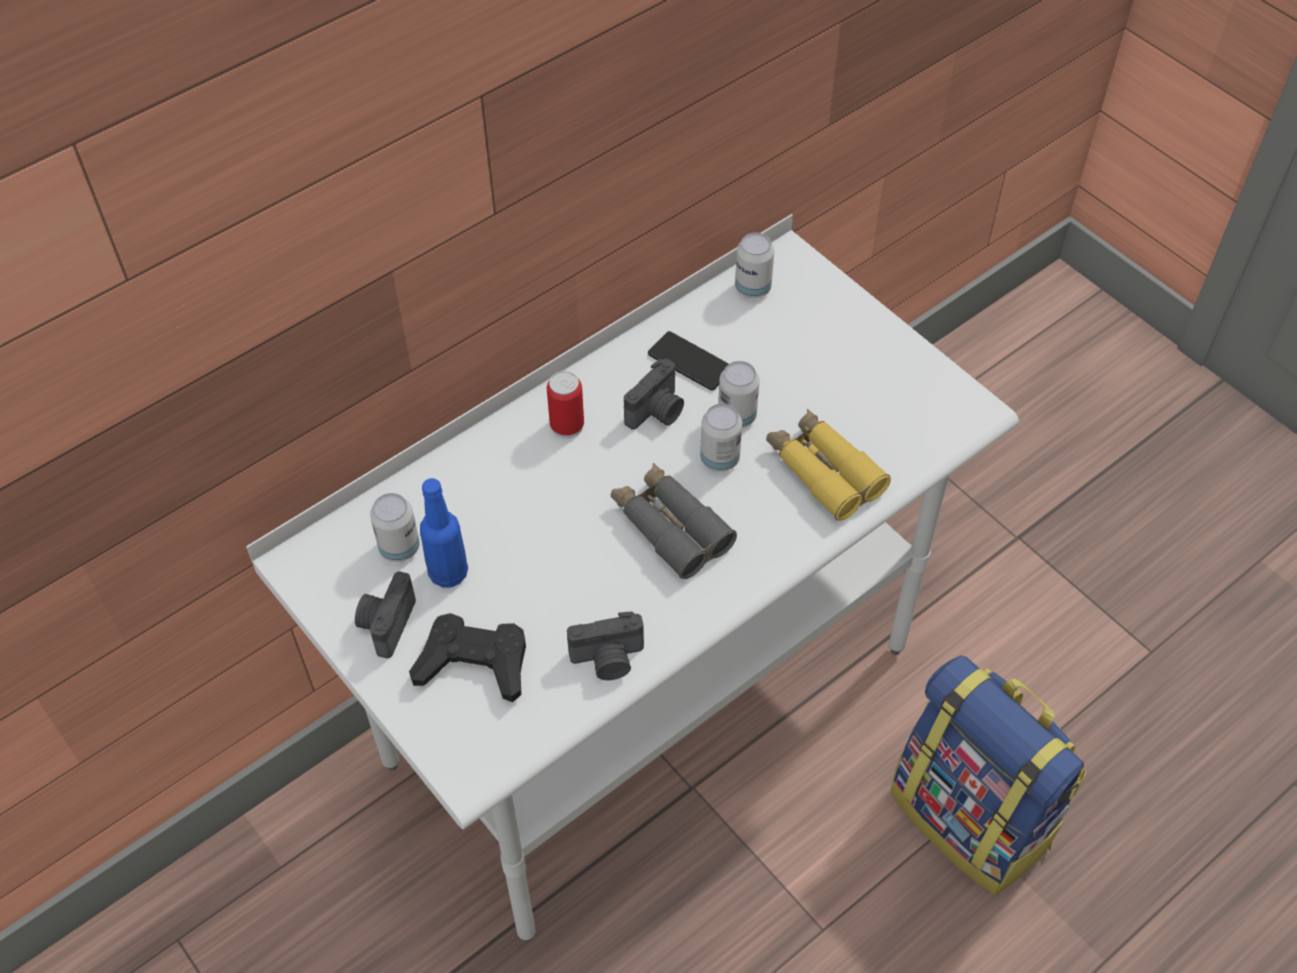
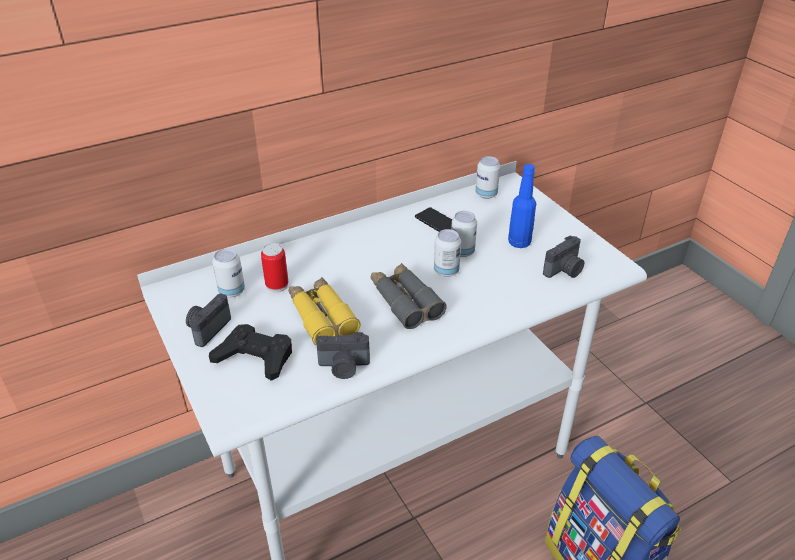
camera: 10 degrees right, 15 degrees down
blue bottle [420,478,468,588] -> blue bottle moved to [508,164,536,248]
can [547,371,584,438] -> can moved to [261,243,288,292]
camera [624,359,684,429] -> camera moved to [543,235,585,278]
yellow binoculars [766,409,891,521] -> yellow binoculars moved to [289,277,360,346]

